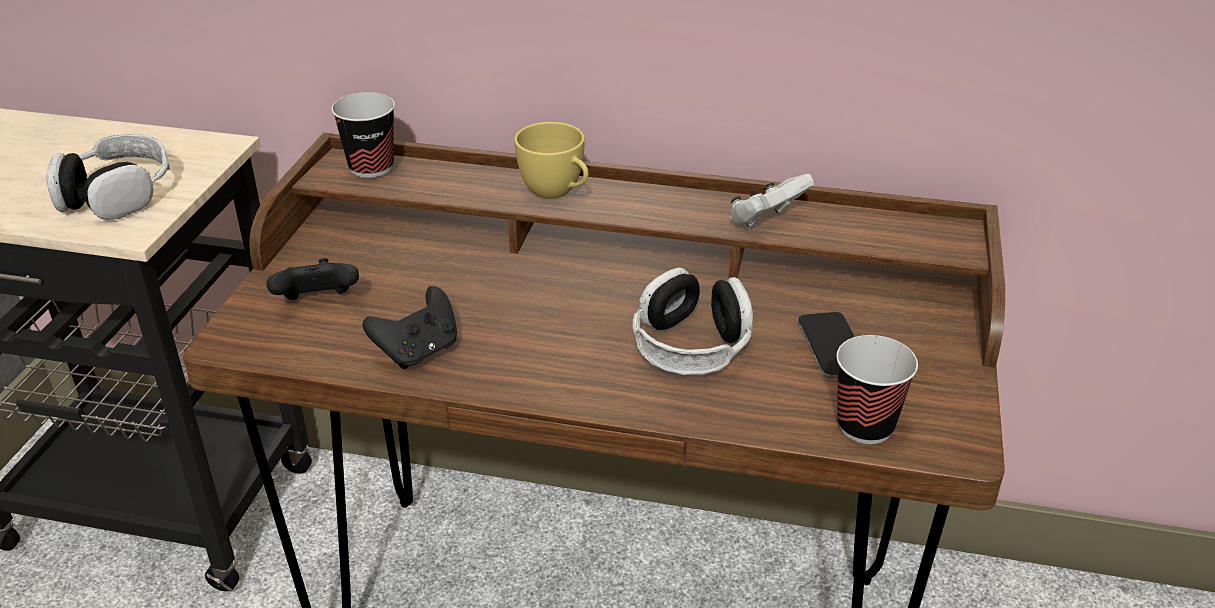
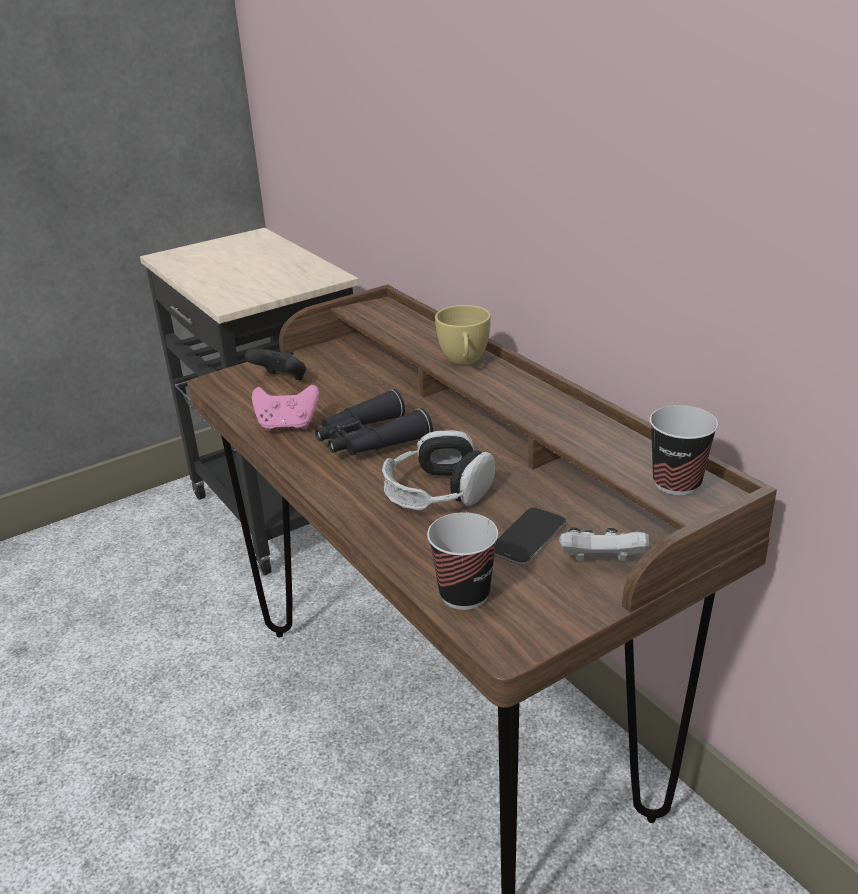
camera: 45 degrees right, 5 degrees down
headphones [46,134,170,220] -> none
cup [331,92,395,178] -> cup moved to [650,405,718,495]
black game controller [363,286,457,369] -> pink game controller [252,385,319,431]
white game controller [730,174,814,227] -> white game controller moved to [559,527,649,561]
none -> black binoculars [315,389,433,455]

